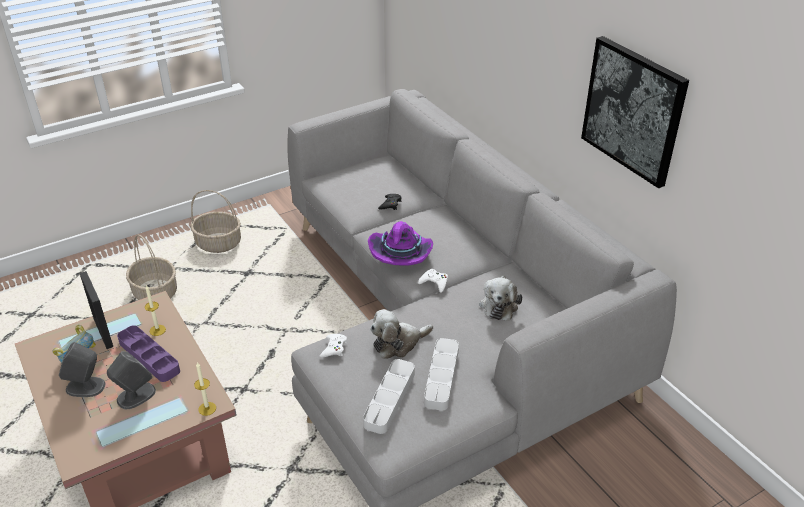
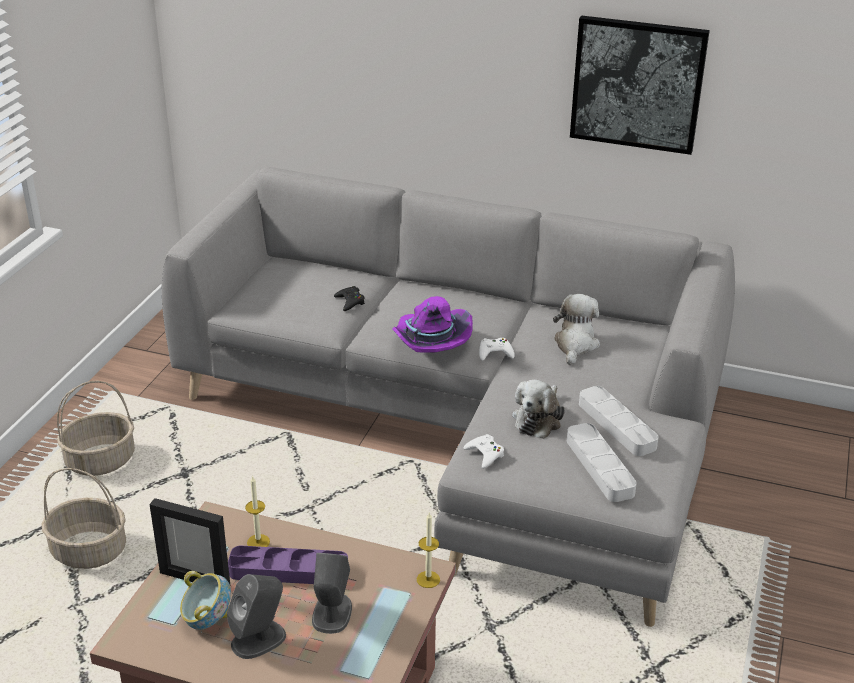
camera: 40 degrees left, 5 degrees down
plush toy [479,275,522,321] -> plush toy turned 135 degrees counterclockwise [553,294,600,365]

